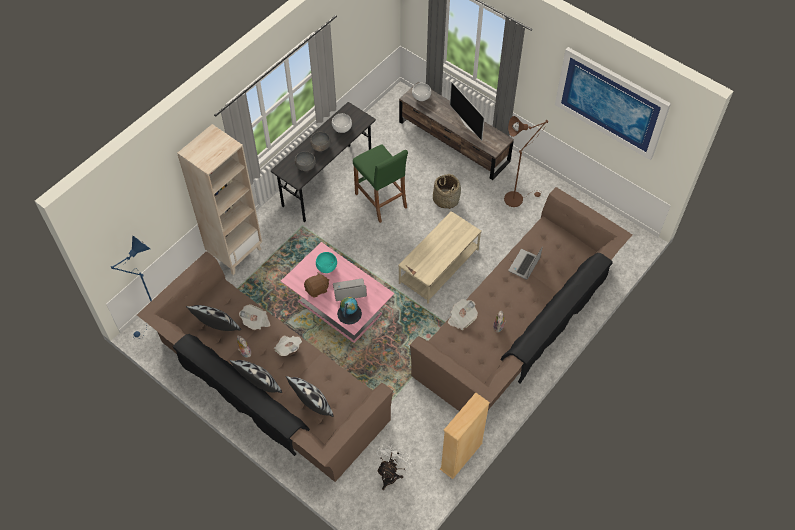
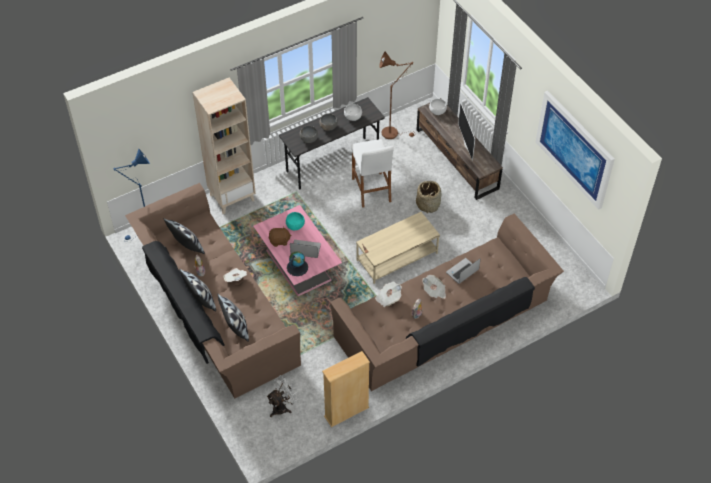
camera: 20 degrees right, 5 degrees down
newspaper [239,304,270,330] -> newspaper moved to [422,275,446,299]
green stool [353,144,408,223] -> white stool [351,139,394,208]
brown floor lamp [504,116,548,207] -> brown floor lamp moved to [379,51,415,139]

